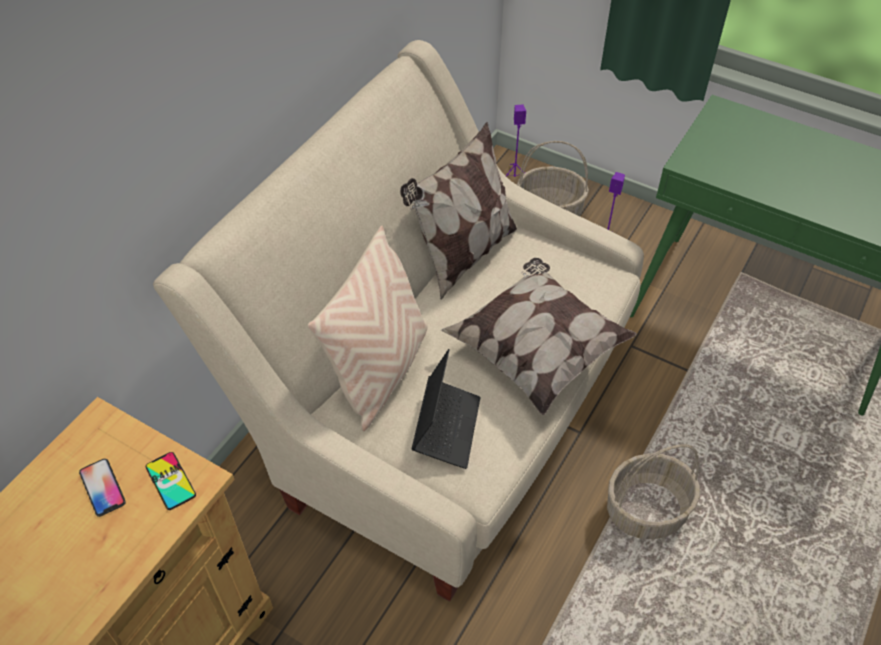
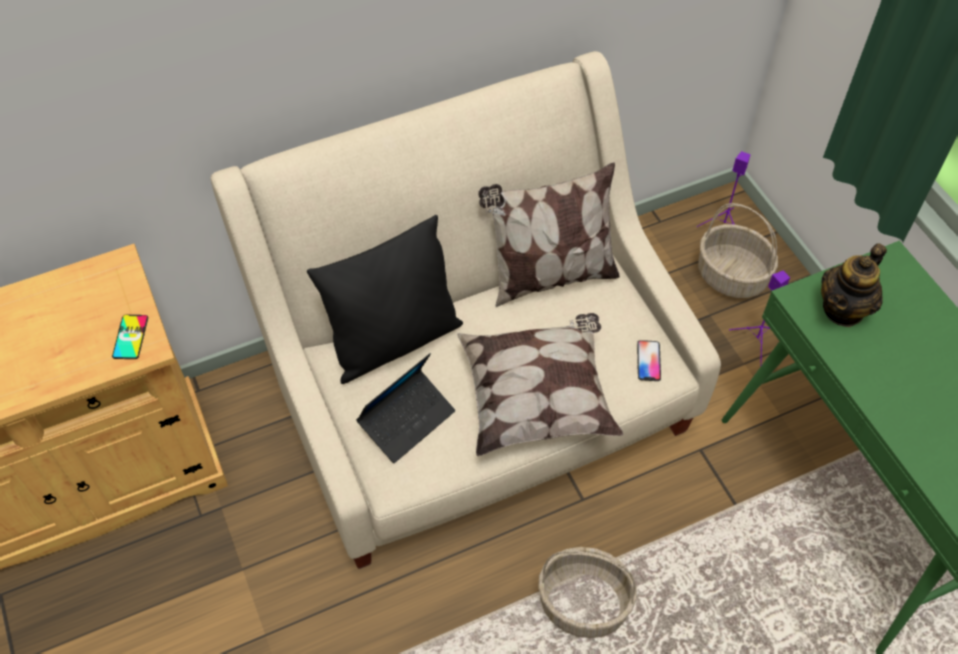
camera: 35 degrees right, 5 degrees up
phone [79,459,126,517] -> phone moved to [637,340,661,381]
beige pillow [307,226,428,431] -> black pillow [307,215,463,384]
none -> teapot [821,243,887,327]

